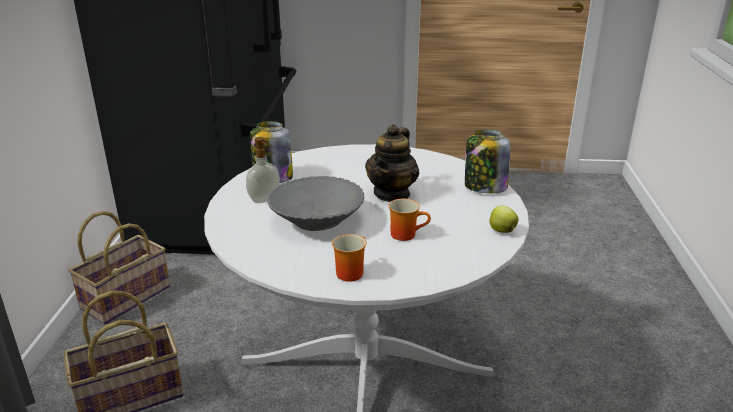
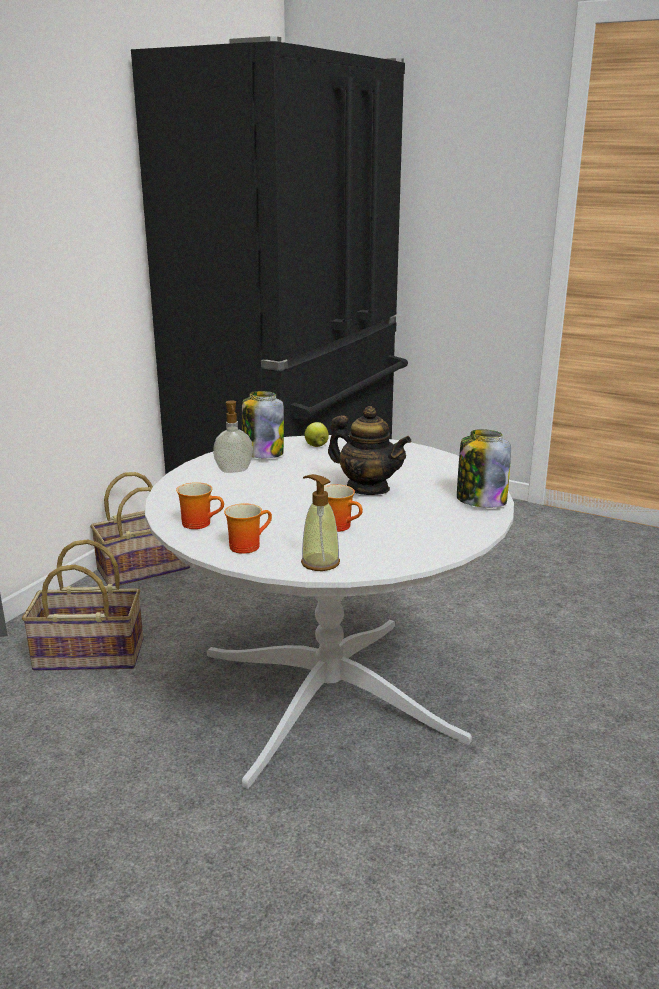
camera: 25 degrees right, 5 degrees down
grey bowl [267,176,364,231] -> none
teapot [365,124,419,202] -> teapot turned 105 degrees counterclockwise [328,406,411,495]
apple [490,206,519,233] -> apple moved to [304,422,329,447]
none -> mug [176,482,224,529]
none -> soap dispenser [301,474,340,571]

